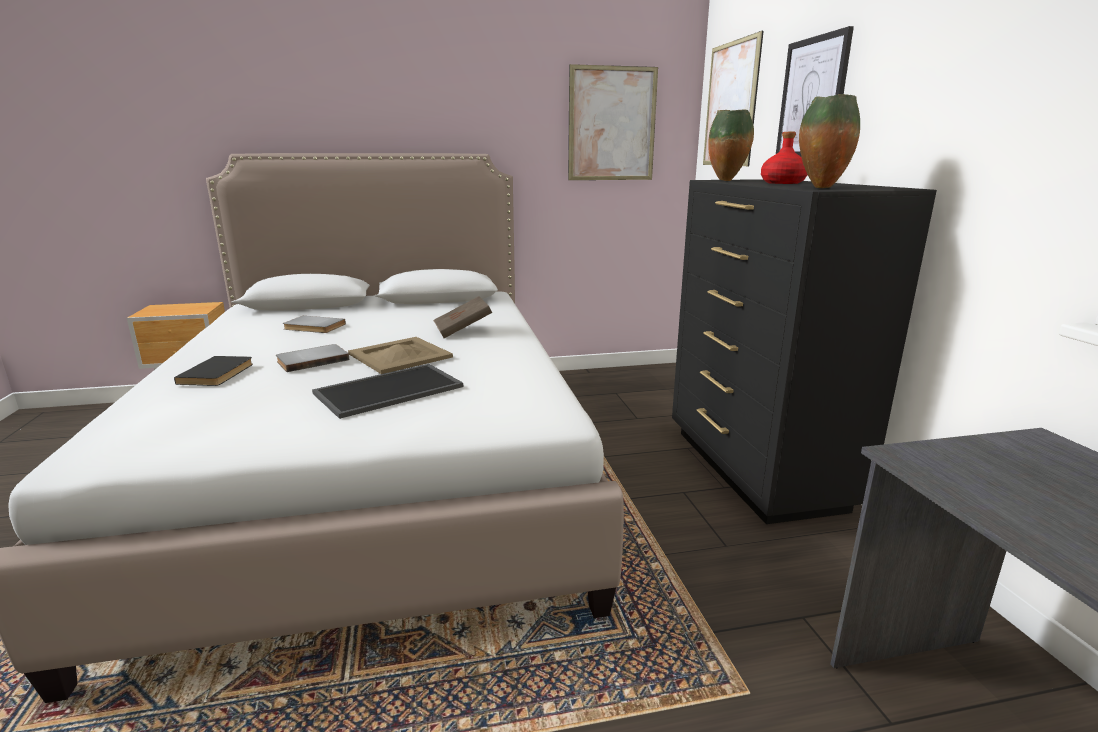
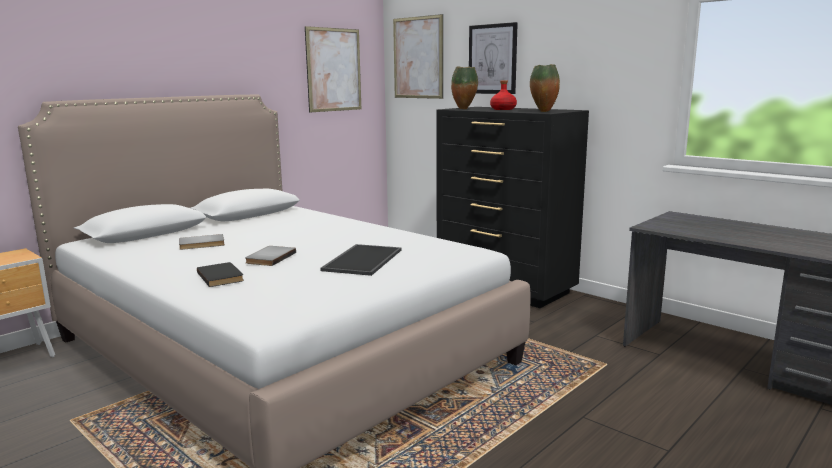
camera: 35 degrees left, 5 degrees down
beige tray [348,337,453,374] -> none
brown book [433,296,492,338] -> none

